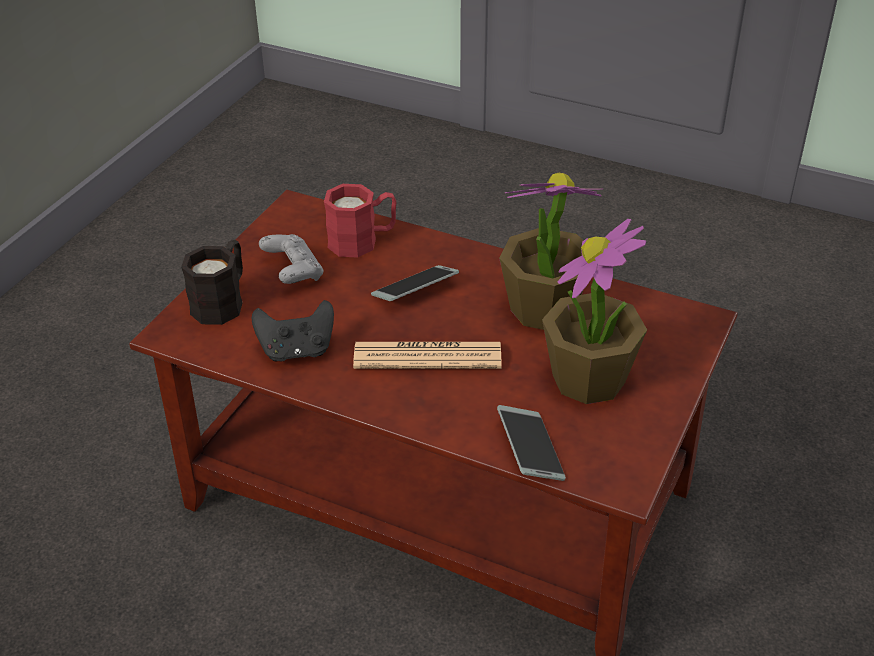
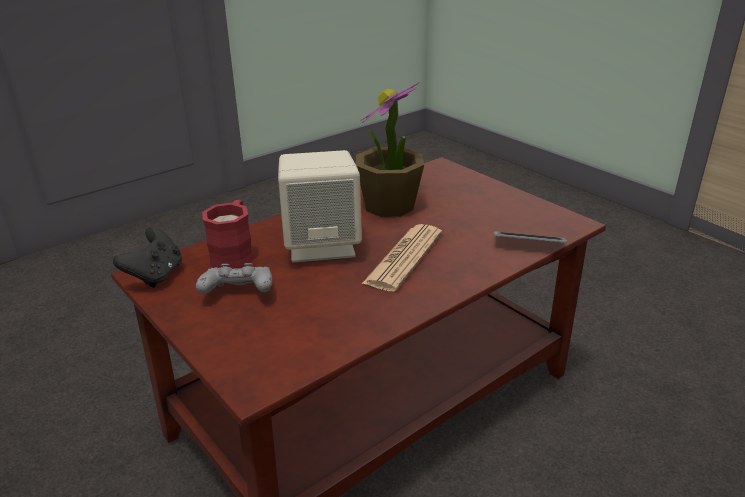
camera: 65 degrees left, 10 degrees down
black mug [181,240,243,325] -> none
black game controller [252,300,334,361] -> black game controller moved to [113,227,182,288]
phone [371,265,459,301] -> beige speaker [278,150,362,262]
potted plant [542,219,647,404] -> none

